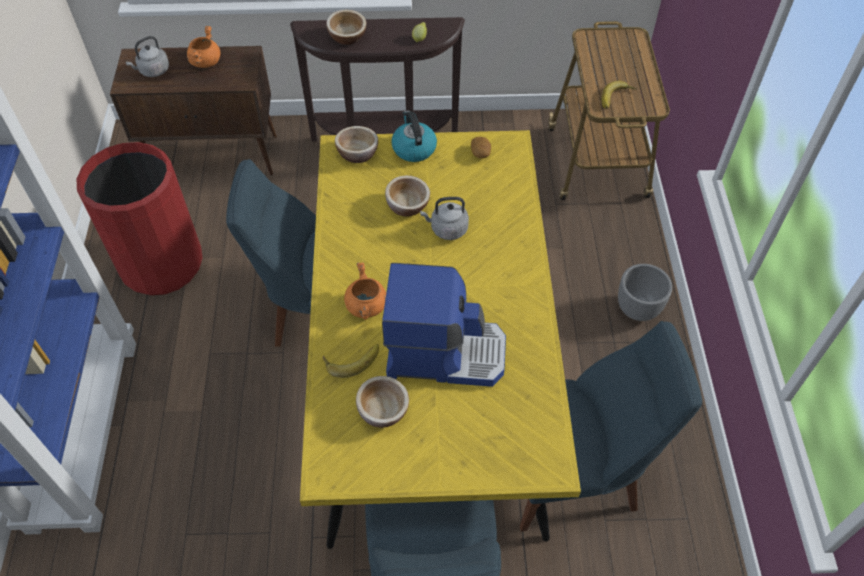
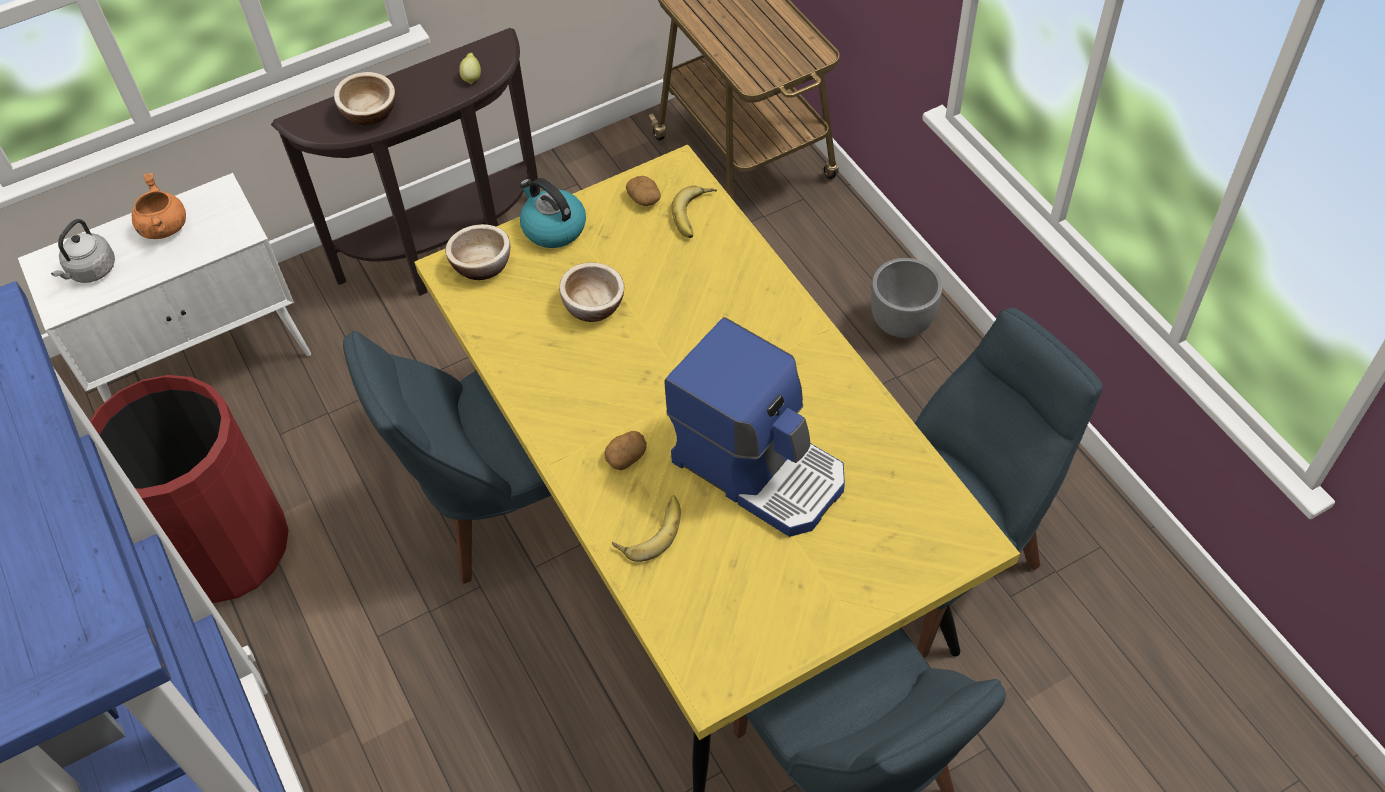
camera: 25 degrees left, 0 degrees up
brown cabinet [110,46,277,175] -> white cabinet [18,173,311,403]
orange cooking pot [344,262,386,320] -> potato [604,431,647,470]
bowl [356,376,409,428] -> none
coffee machine [382,263,506,387] -> coffee machine turned 60 degrees clockwise [664,317,845,537]
grey kettle [420,197,469,240] -> none
banana [602,81,637,109] -> banana moved to [672,185,717,238]

